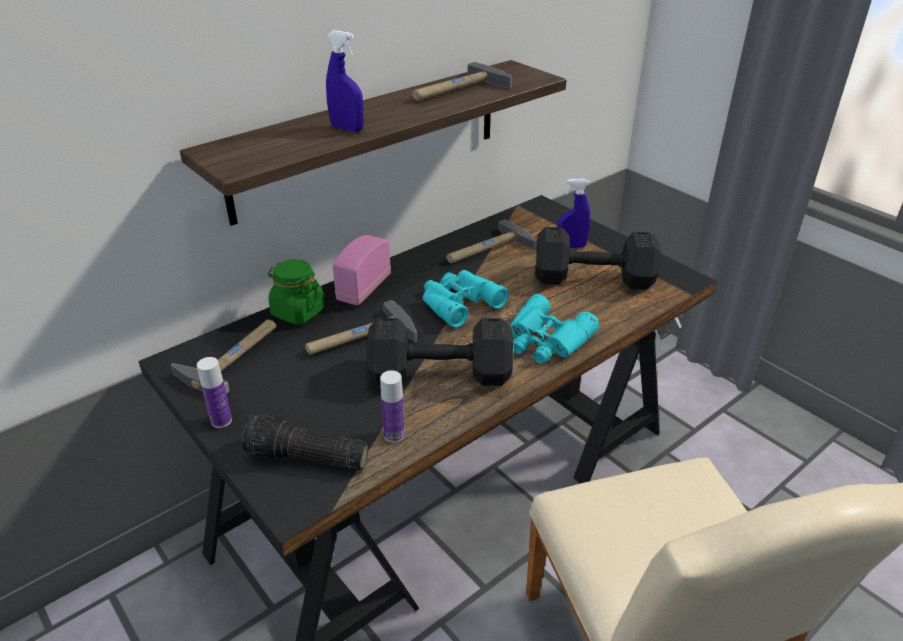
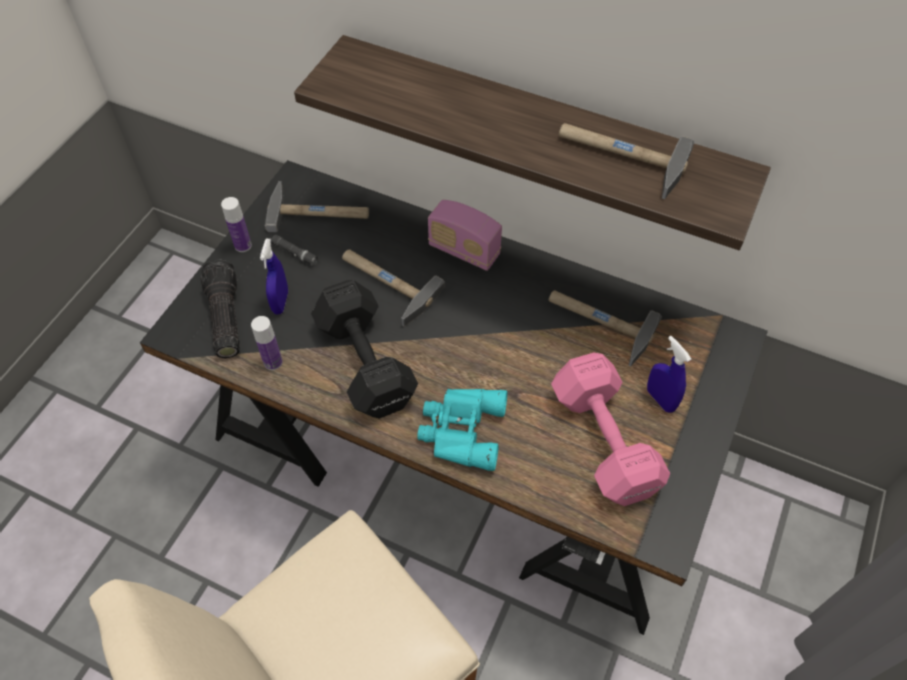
camera: 65 degrees right, 20 degrees up
green jar [268,259,325,325] -> none
blue spray bottle [326,30,364,132] -> blue spray bottle moved to [260,239,288,315]
radio [332,235,391,306] -> radio turned 150 degrees counterclockwise [428,200,502,271]
turquoise binoculars [422,270,509,328] -> none
black dumbbell [535,227,661,290] -> pink dumbbell [551,353,670,506]
none -> black flashlight [271,235,319,266]

